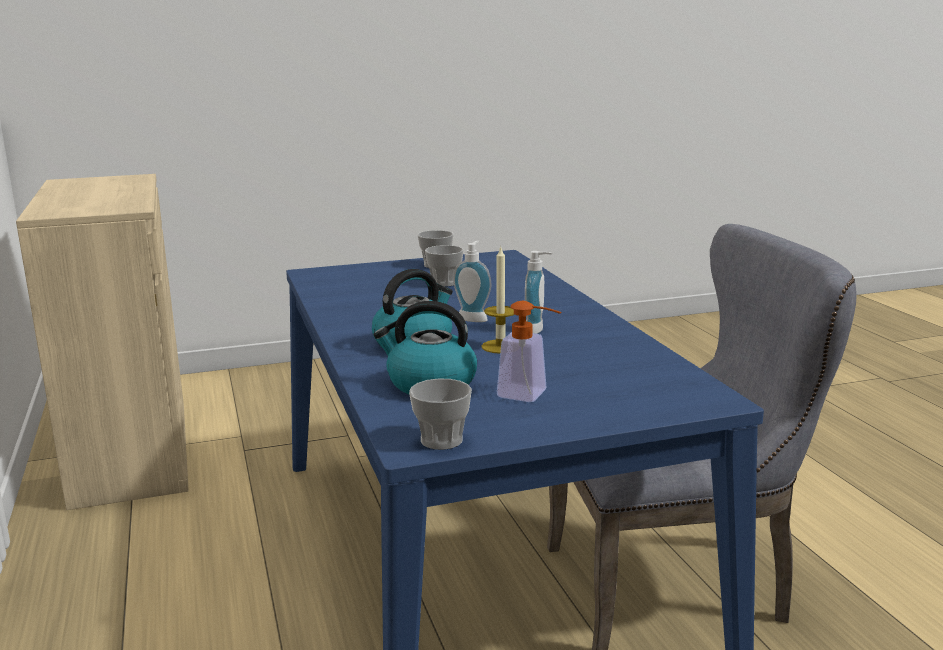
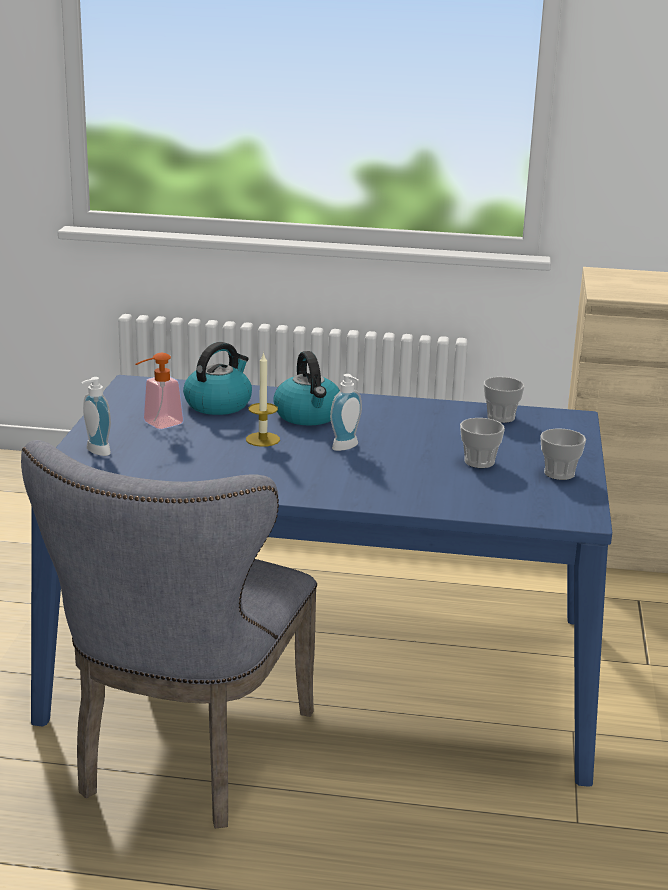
camera: 115 degrees right, 5 degrees up
cup [409,379,472,450] -> cup moved to [484,377,525,423]
soap dispenser [525,251,552,334] -> soap dispenser moved to [81,377,111,456]

